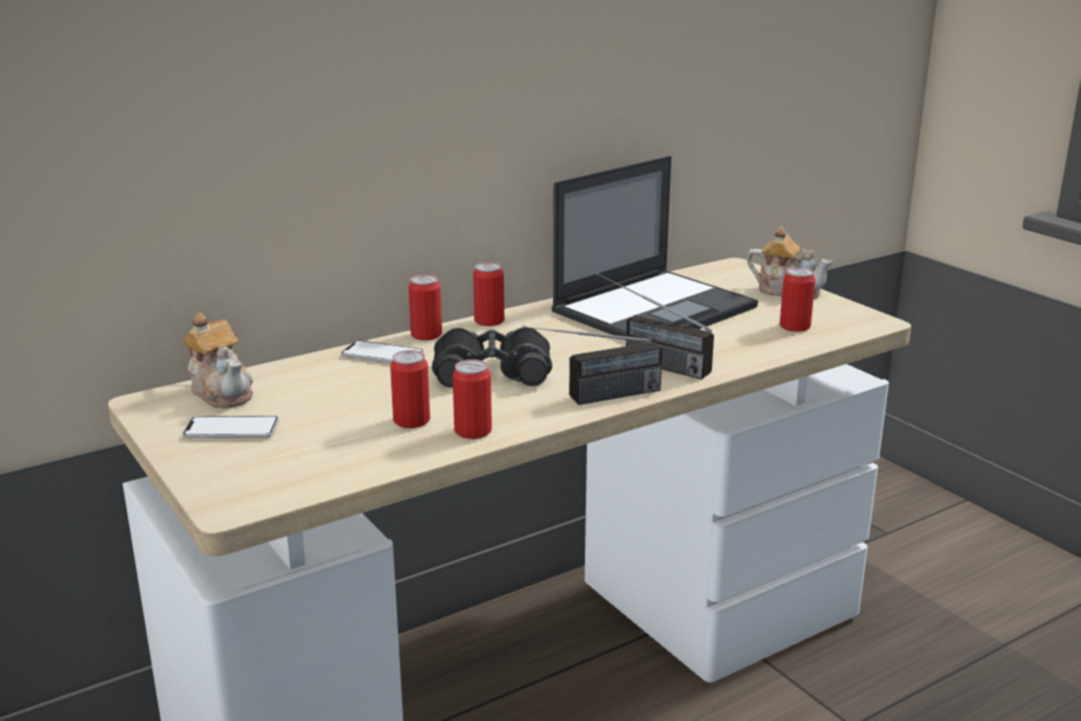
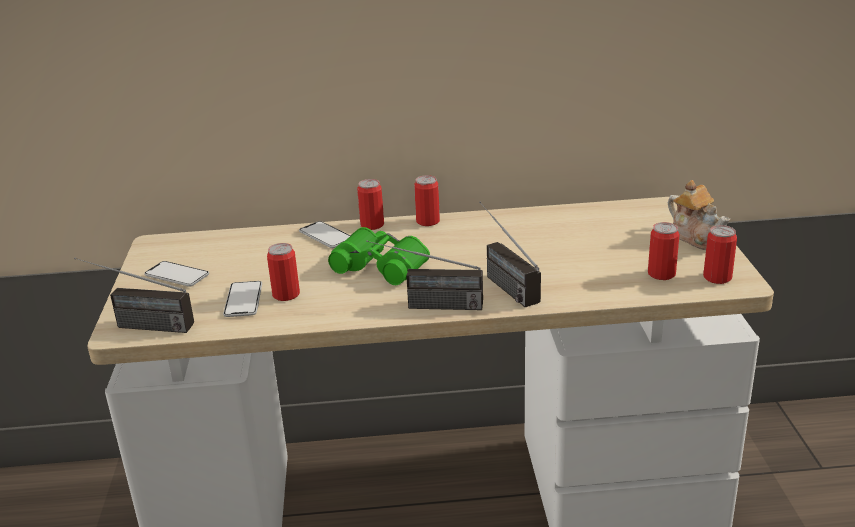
camera: 30 degrees right, 5 degrees up
teapot [183,313,253,409] -> none
black binoculars [432,327,552,388] -> green binoculars [328,227,430,285]
can [453,359,492,439] -> can moved to [703,225,737,284]
laptop [551,156,758,337] -> none
none -> radio [74,258,194,333]
none -> phone [223,281,262,317]

